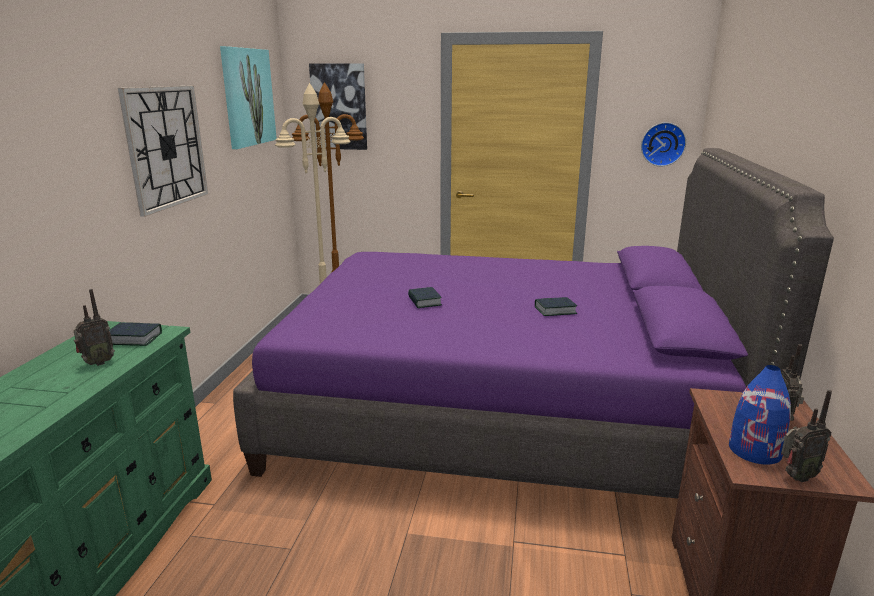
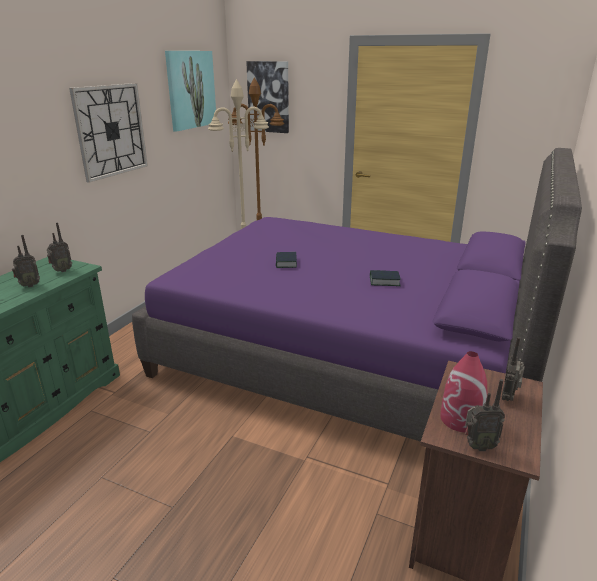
camera: 15 degrees right, 5 degrees up
book [109,323,162,346] -> radio [47,222,72,272]
wall clock [641,122,686,166] -> none
blue vase [729,365,791,465] -> red vase [440,351,487,433]

